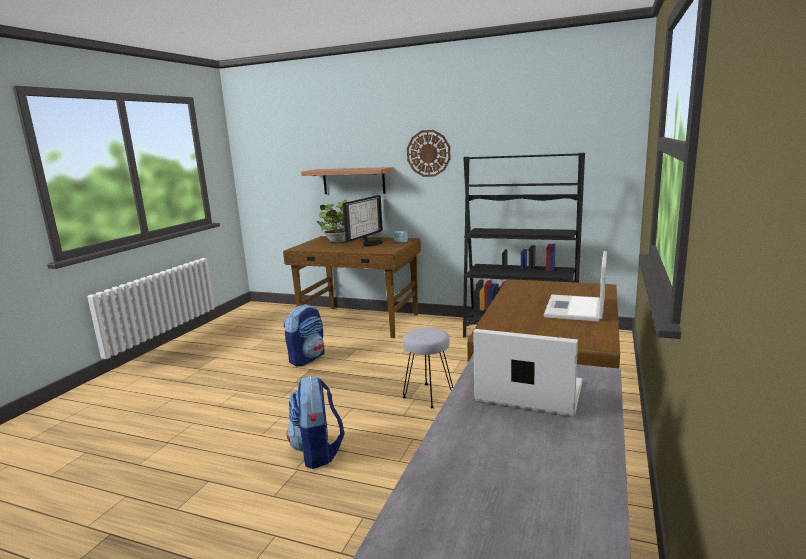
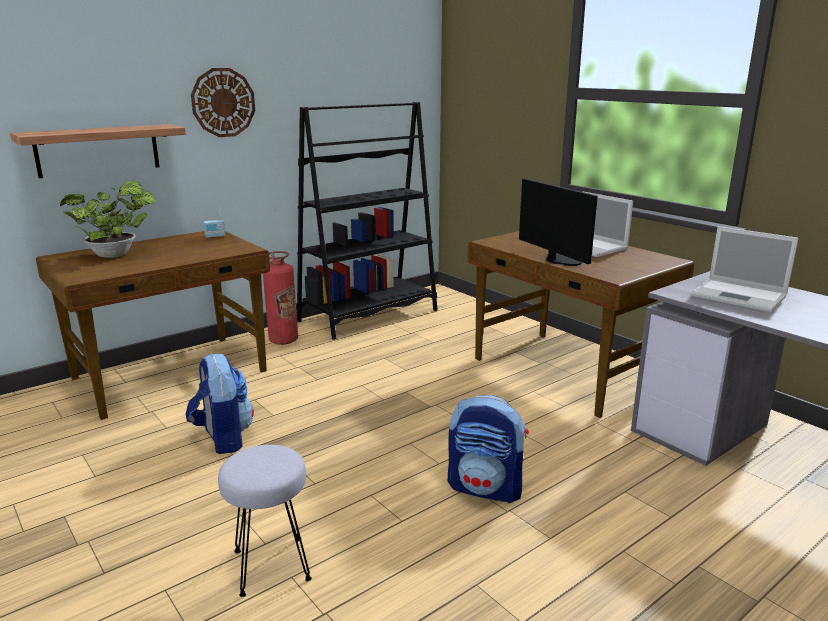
camera: 60 degrees left, 5 degrees up
monitor [342,195,383,246] -> monitor moved to [519,179,598,266]
grey stool [403,328,453,408] -> grey stool moved to [218,445,312,597]
laptop [473,329,583,417] -> laptop turned 105 degrees counterclockwise [691,226,799,312]
none -> fire extinguisher [263,251,298,345]

